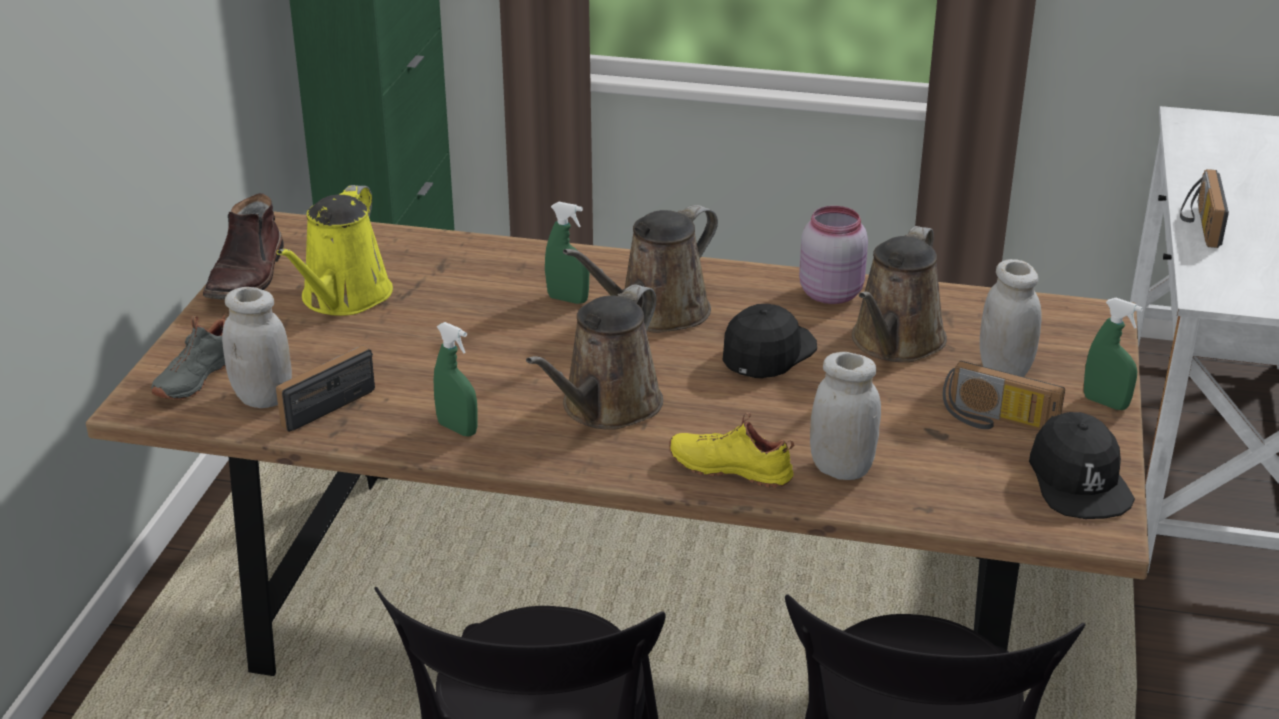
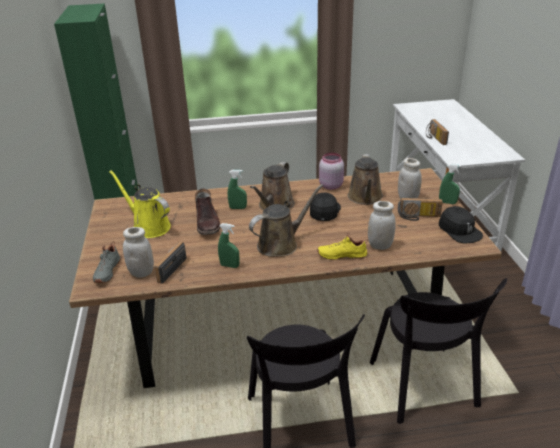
camera: 20 degrees left, 0 degrees up
brown boot [203,193,284,300] -> brown boot moved to [195,188,220,235]
yellow watering can [276,185,393,316] -> yellow watering can turned 135 degrees clockwise [109,170,171,238]
brown watering can [526,284,663,430] -> brown watering can turned 135 degrees counterclockwise [249,184,323,257]

